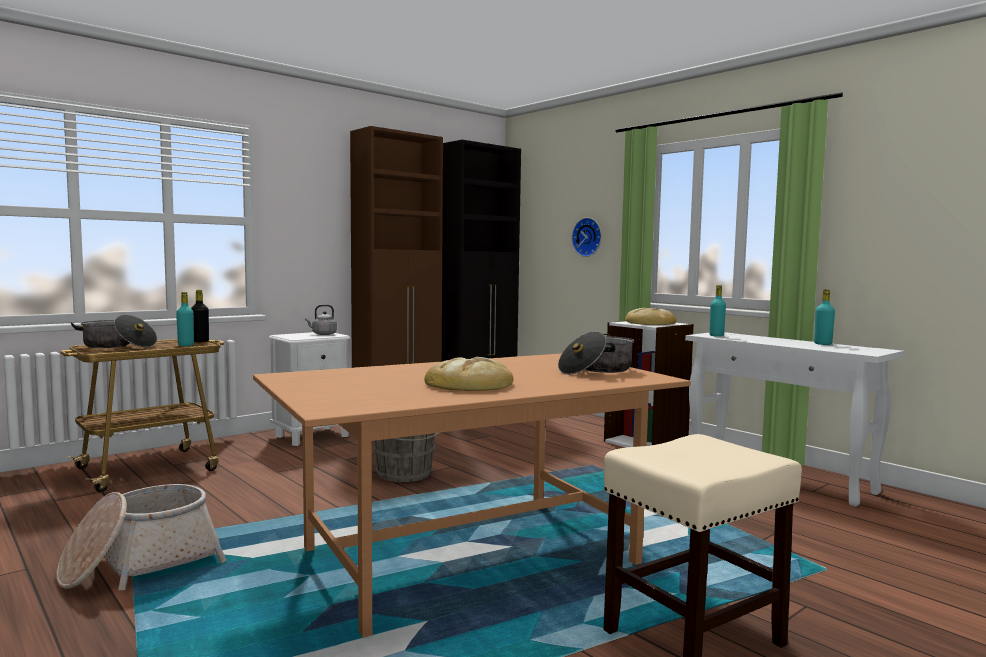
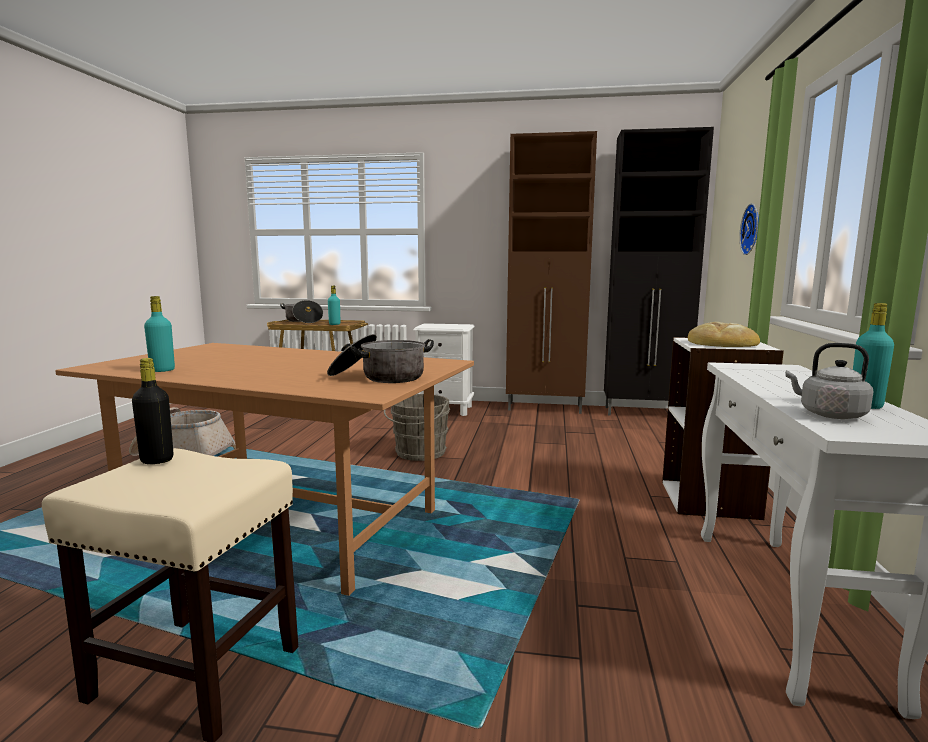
camera: 50 degrees right, 5 degrees up
black bottle [191,290,209,342] -> black bottle moved to [132,358,173,464]
grey kettle [305,304,337,335] -> grey kettle moved to [785,343,873,419]
bread [424,357,514,391] -> none
turquoise bottle [709,285,726,337] -> turquoise bottle moved to [144,296,175,372]

